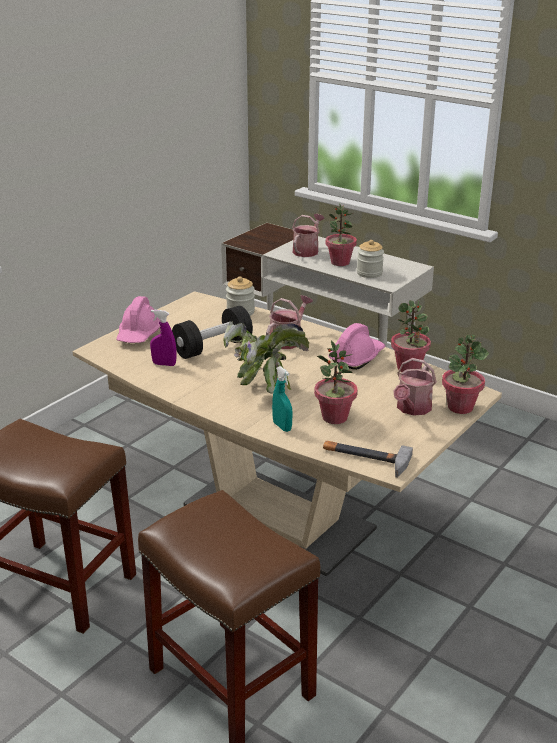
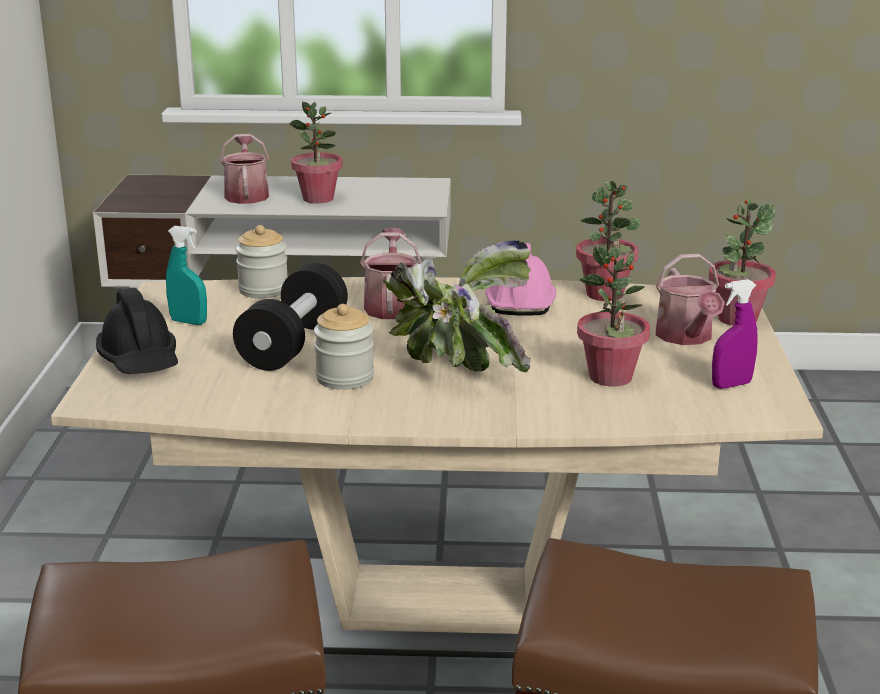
camera: 35 degrees left, 5 degrees down
pink hard hat [116,296,160,343] -> black hard hat [96,288,178,374]
purple spray bottle [150,310,177,366] -> purple spray bottle moved to [712,279,758,389]
turquoise spray bottle [272,366,293,432] -> turquoise spray bottle moved to [166,226,207,325]
hammer [323,441,413,478] -> none
jar [357,240,384,278] -> jar moved to [314,304,374,390]

